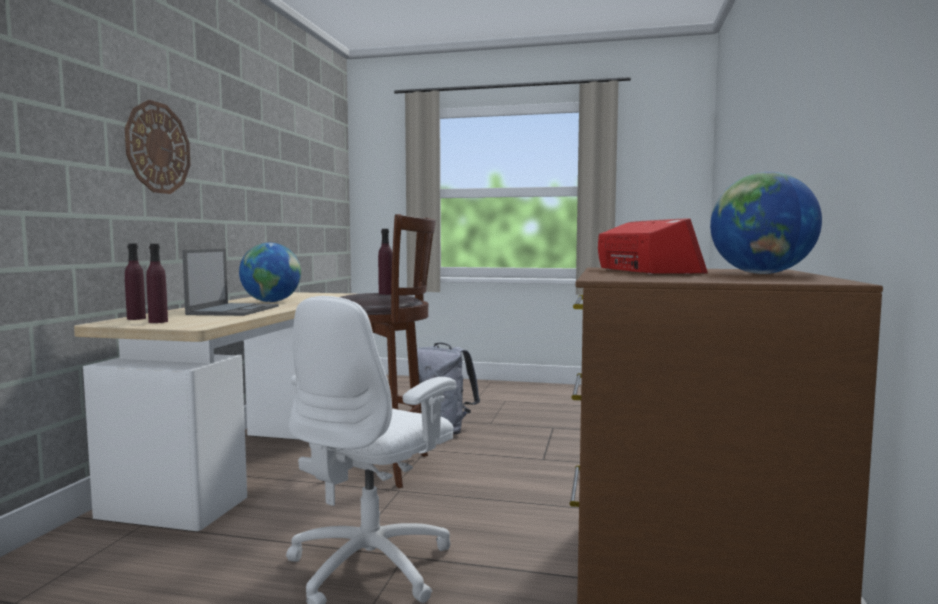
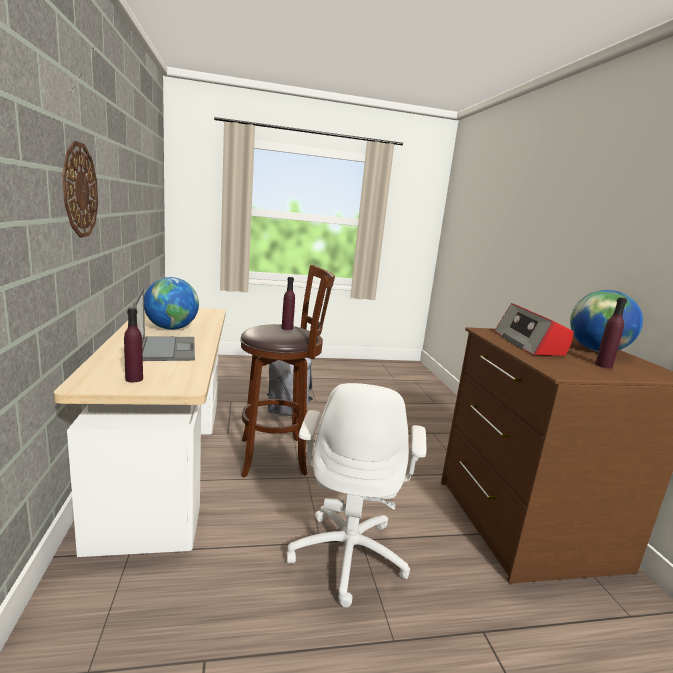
camera: 25 degrees left, 10 degrees up
purple bottle [125,243,146,320] -> purple bottle moved to [595,297,627,369]
radio [598,218,708,274] -> radio turned 150 degrees counterclockwise [495,303,574,356]

